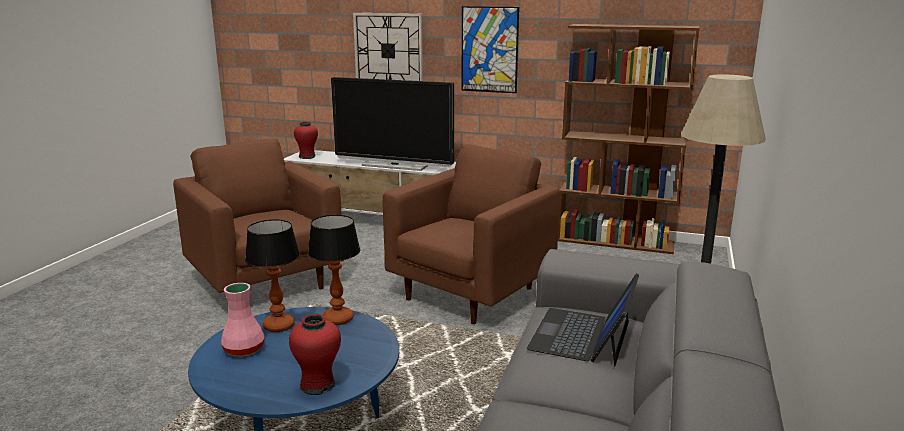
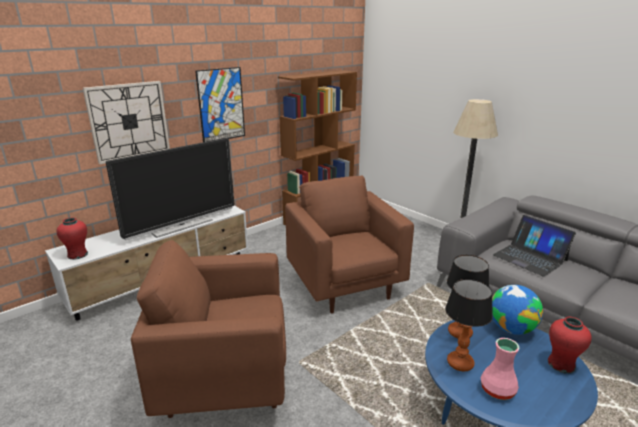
camera: 60 degrees left, 5 degrees up
none -> globe [492,285,543,335]

